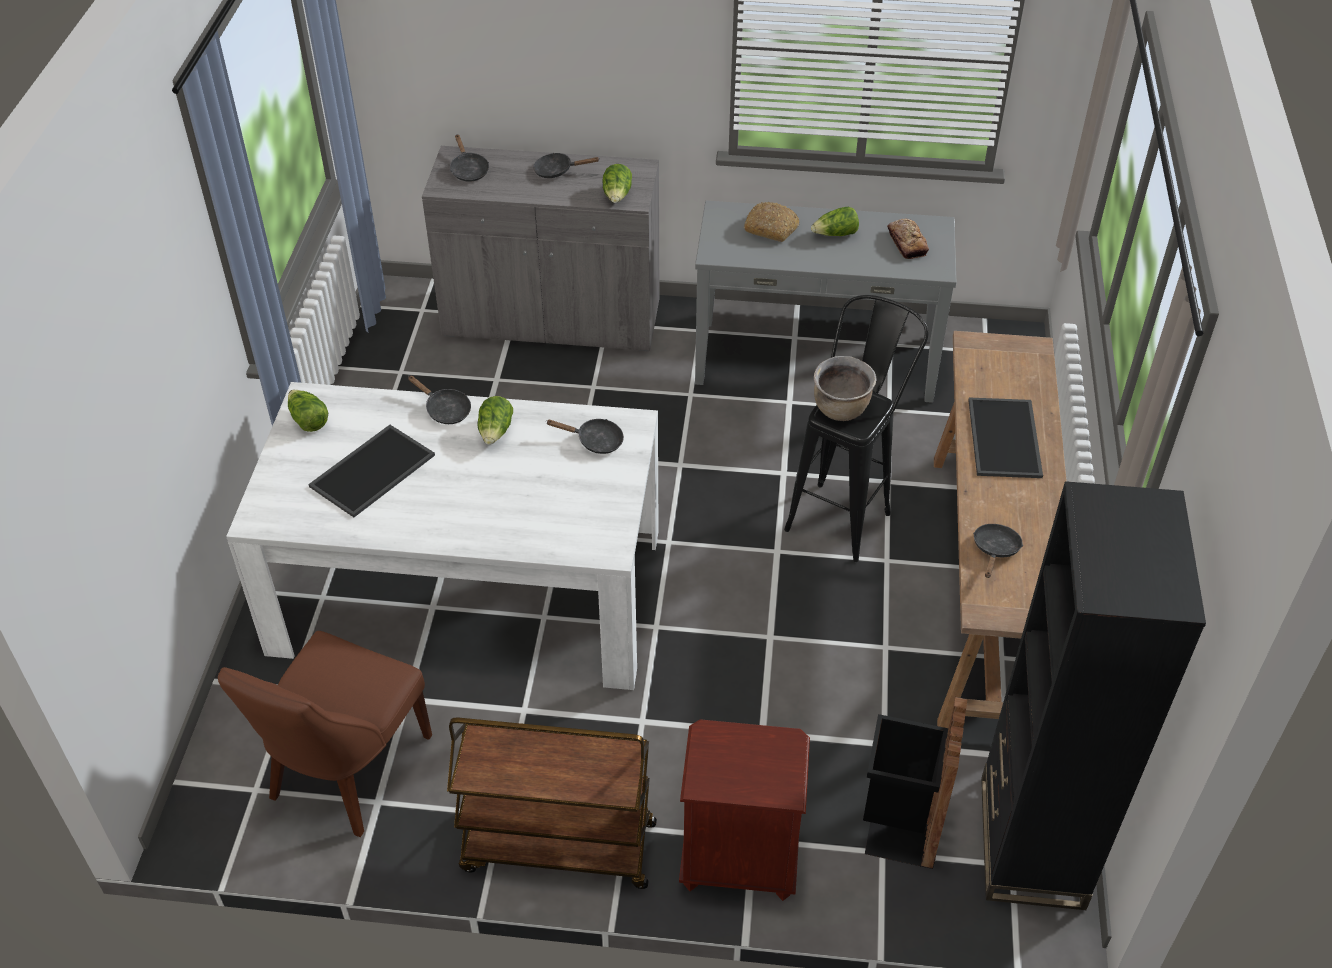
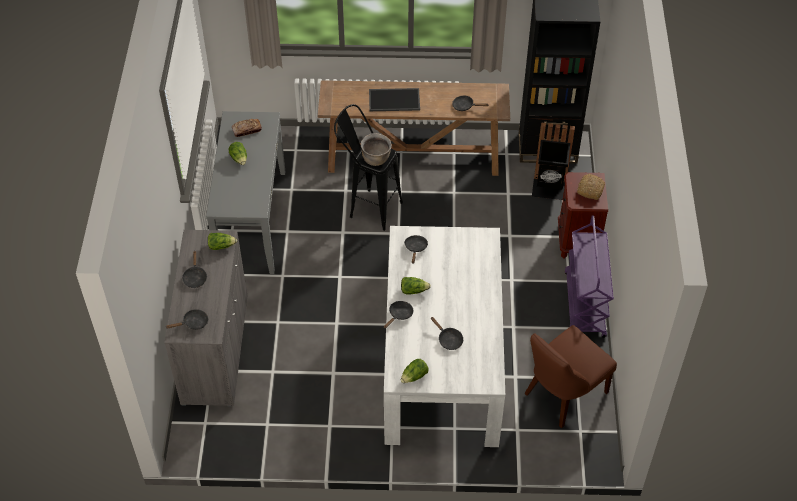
camera: 95 degrees left, 5 degrees up
brown chair [218,631,432,837] -> brown chair turned 120 degrees clockwise [524,325,617,428]
tray [308,425,435,517] -> black frying pan [431,317,463,350]
brown cart [447,718,657,889] -> purple cart [565,215,614,338]
bread [744,202,799,242] -> bread moved to [577,174,605,200]

